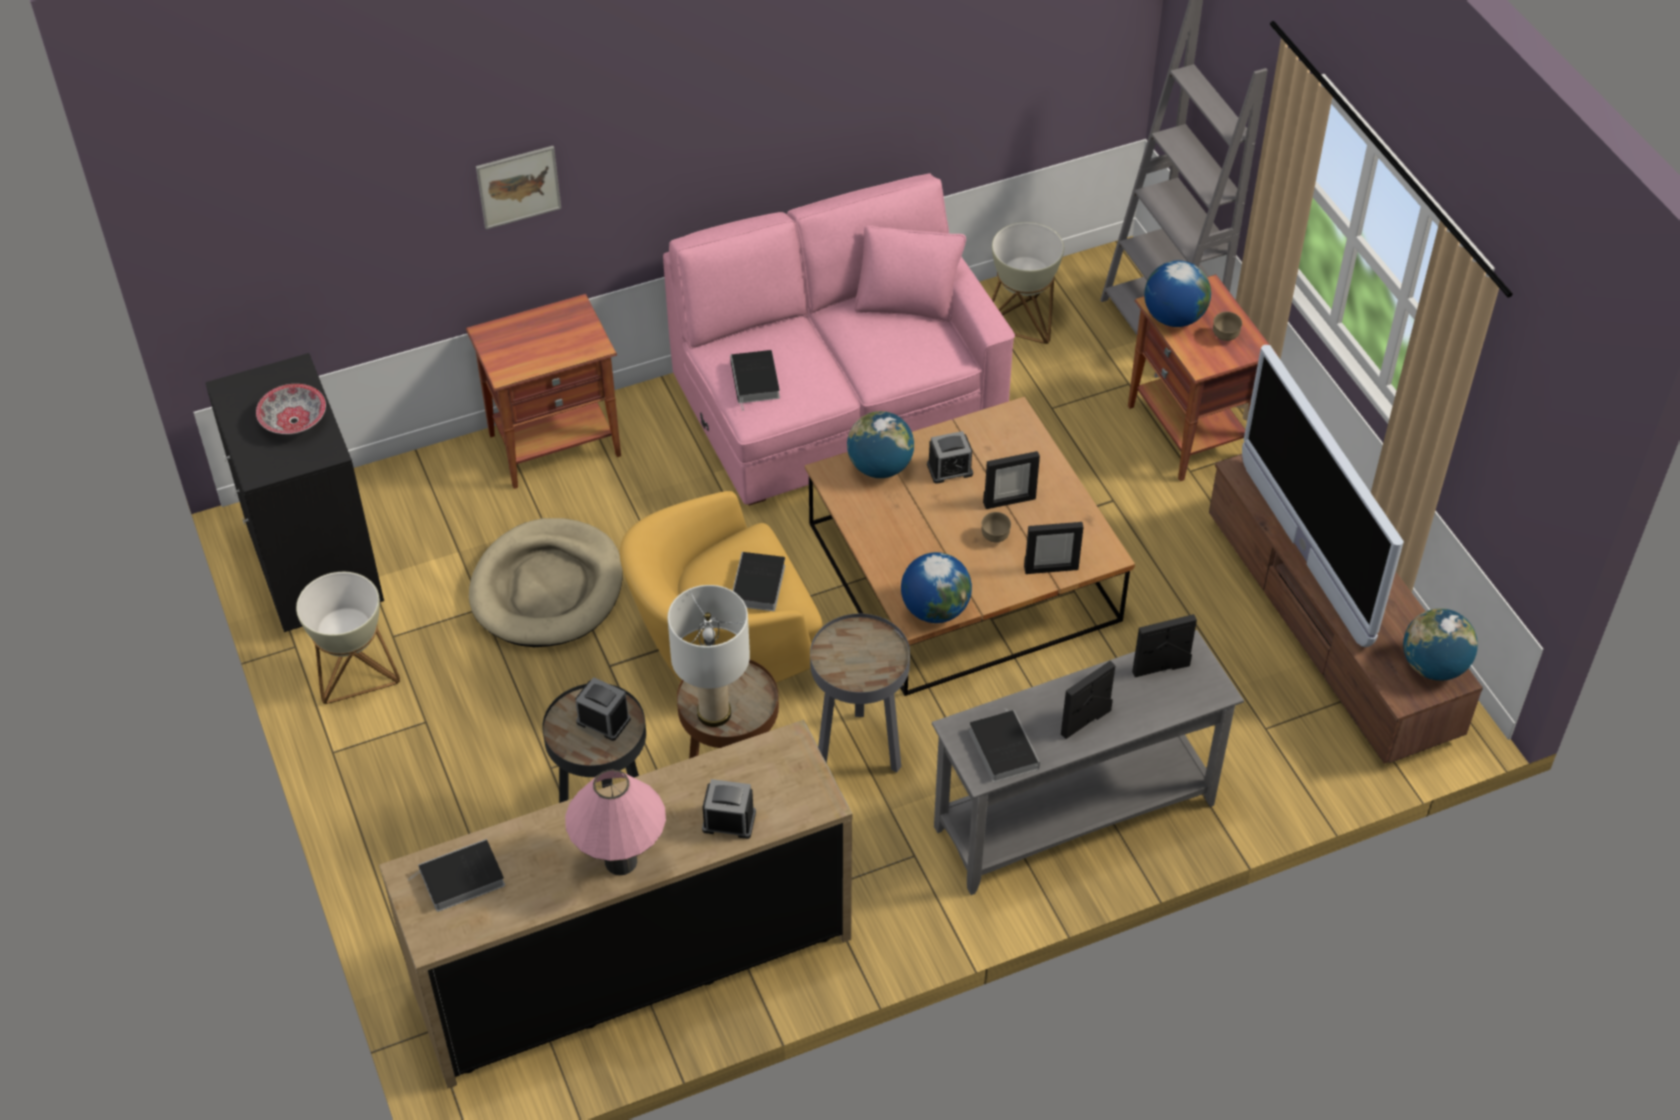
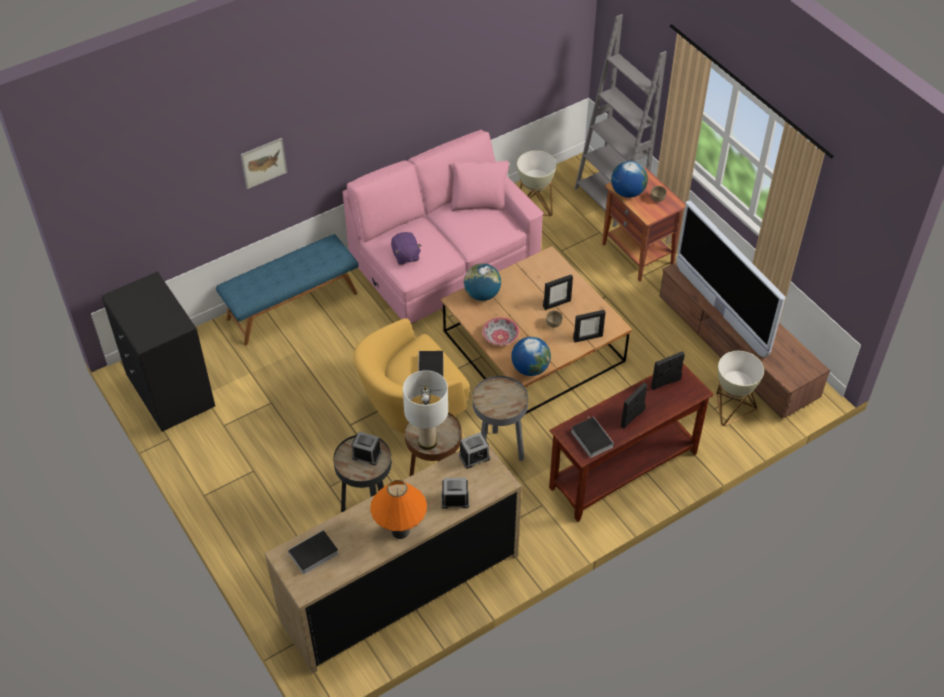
camera: 10 degrees left, 0 degrees up
bowl [256,384,326,435] -> bowl moved to [482,317,519,346]
planter [296,572,400,704] -> planter moved to [716,351,764,426]
nightstand [466,294,621,489] -> blue bench [216,234,359,346]
beige dog bed [469,518,623,647] -> none
pink table lamp [565,769,666,875] -> orange table lamp [370,480,427,539]
book [730,350,780,411] -> purple plush toy [391,232,422,265]
alarm clock [927,431,973,484] -> alarm clock moved to [459,432,490,469]
grey console table [932,630,1244,895] -> brown console table [549,363,714,522]
globe [1403,608,1478,681] -> none

